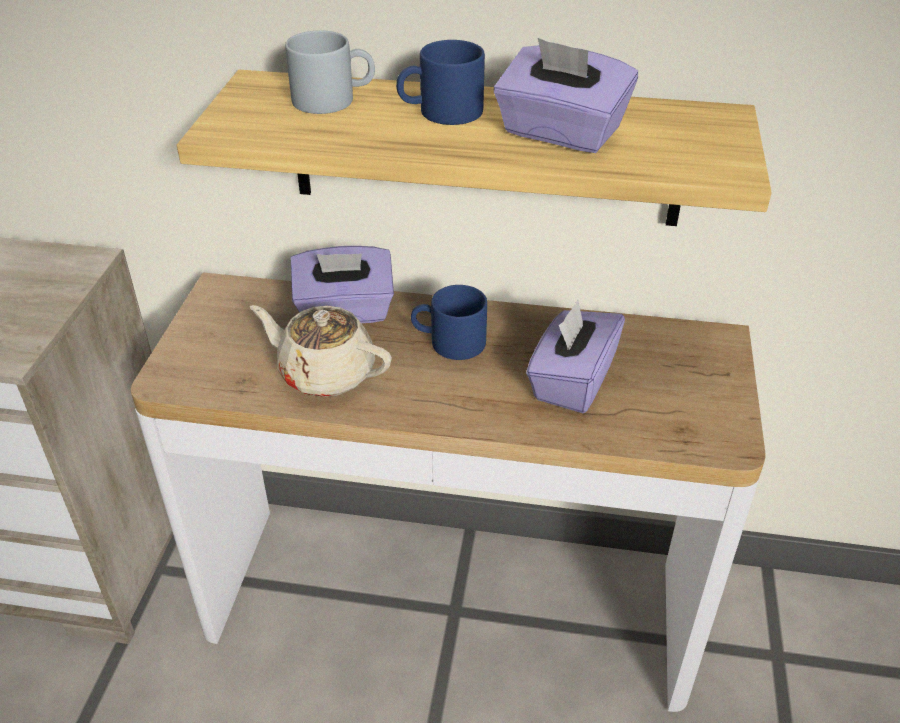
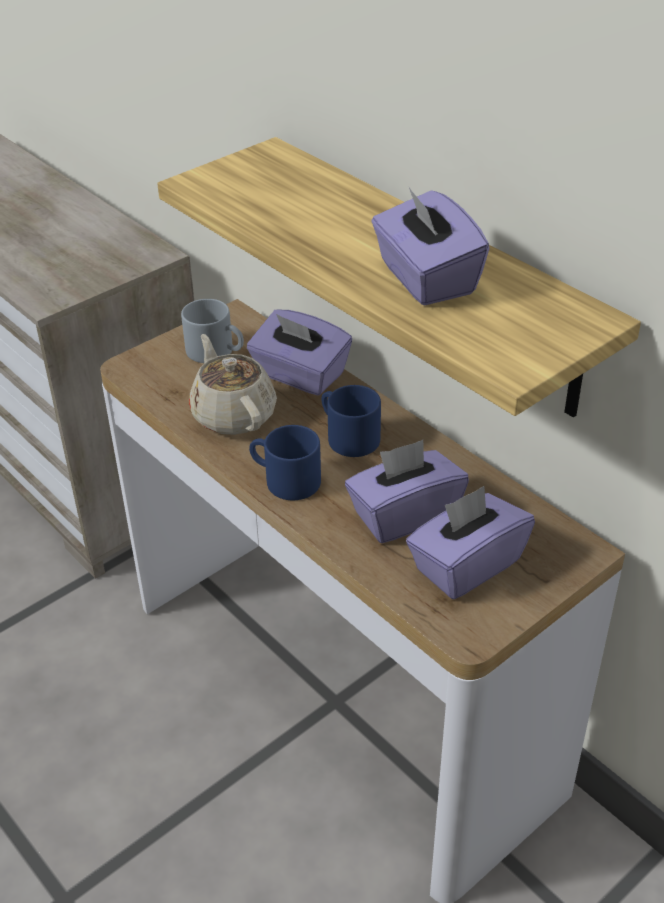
camera: 40 degrees right, 0 degrees up
grey mug [285,30,375,114] -> grey mug moved to [181,299,244,363]
blue mug [396,40,485,125] -> blue mug moved to [249,425,321,500]
none -> purple tissue box [406,486,535,599]

